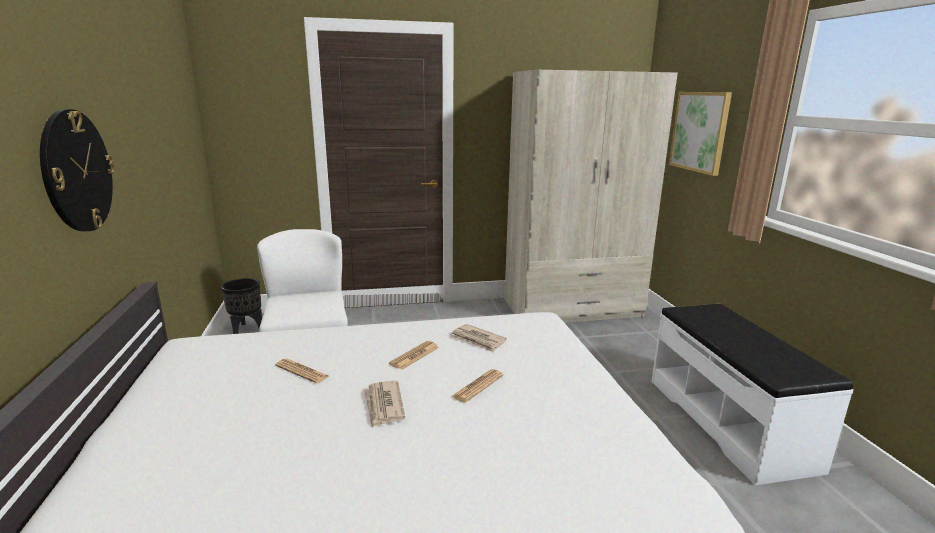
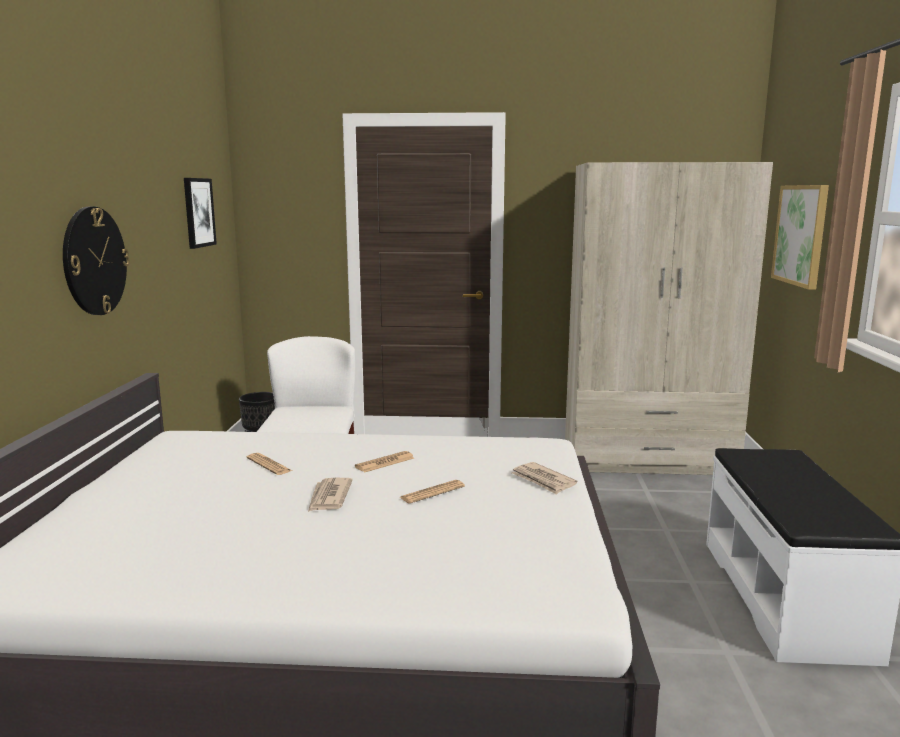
camera: 15 degrees right, 5 degrees down
newspaper [451,324,507,352] -> newspaper moved to [512,462,577,495]
none -> picture [184,178,217,249]

